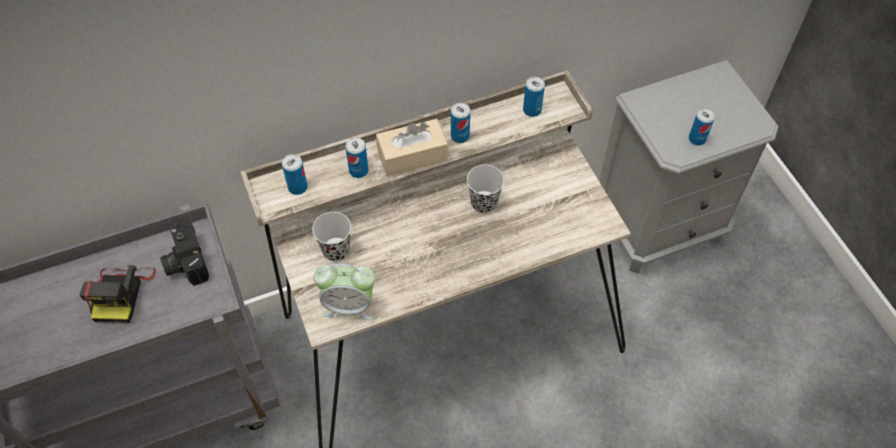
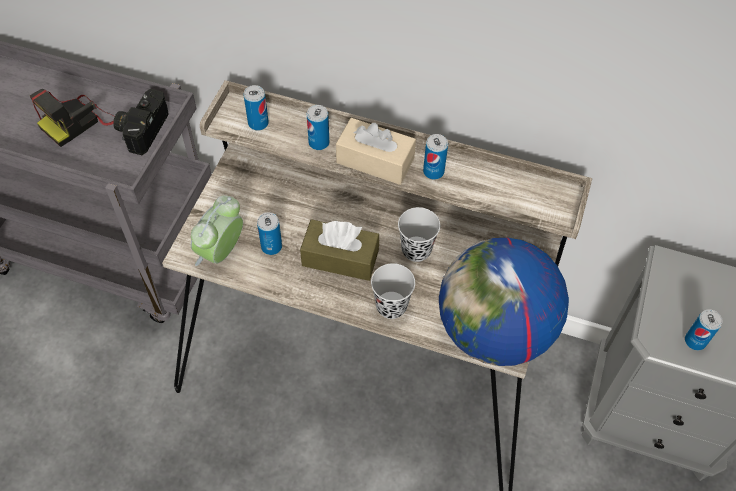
camera: 40 degrees right, 0 degrees up
black cup [312,212,351,261] -> black cup moved to [371,263,415,319]
alarm clock [314,264,375,320] -> alarm clock turned 75 degrees clockwise [191,195,243,266]
can [523,76,545,117] -> can moved to [257,212,282,255]
none -> brown tissue box [300,219,379,281]
none -> globe [439,238,569,366]

